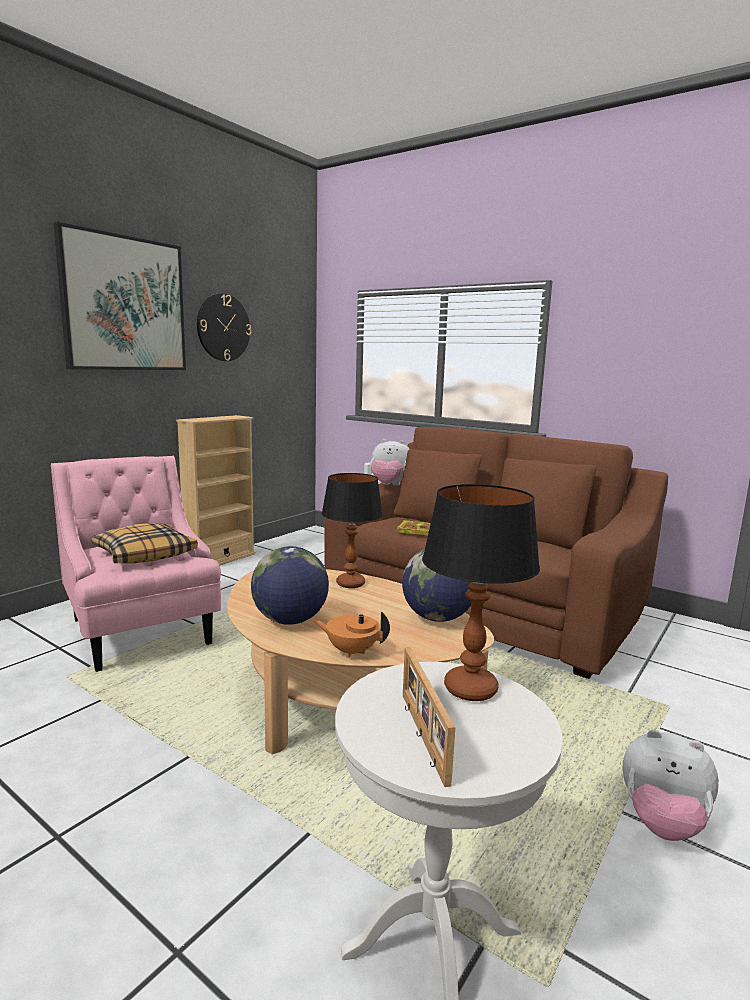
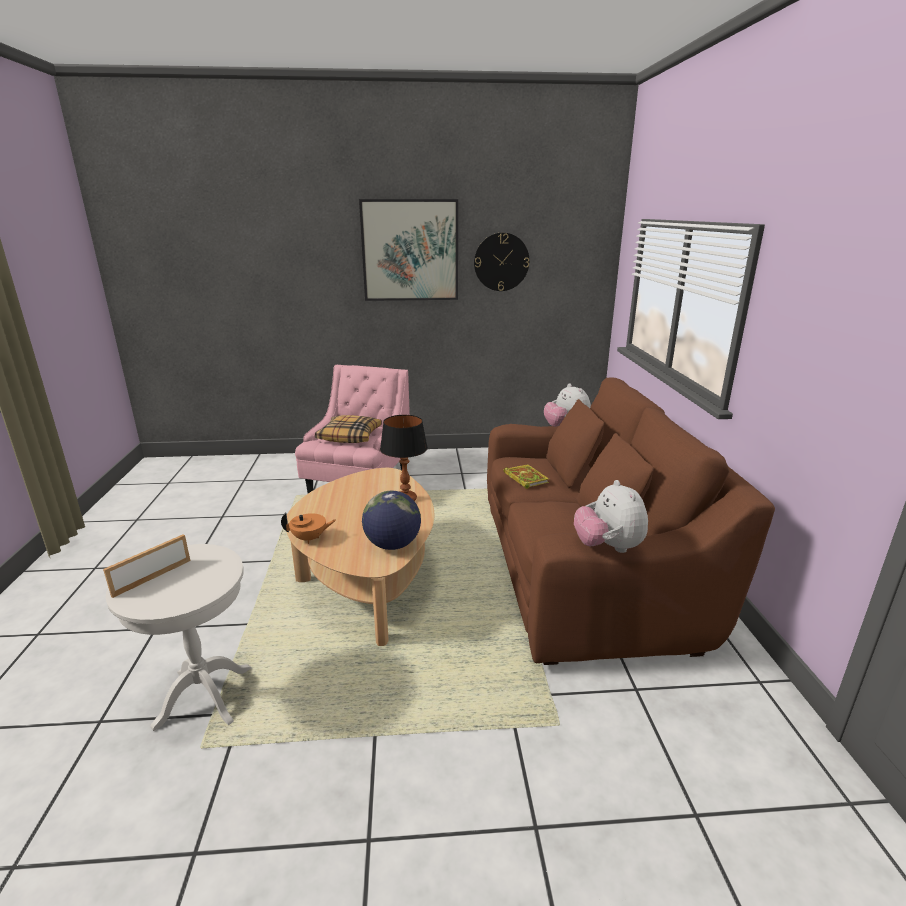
camera: 50 degrees right, 10 degrees up
beige bookcase [176,415,256,565] -> none
globe [251,546,329,625] -> none
orange teapot [314,612,390,658] -> orange teapot turned 105 degrees clockwise [281,513,336,544]
table lamp [422,484,540,701] -> none
plush toy [623,730,719,841] -> plush toy moved to [574,480,648,553]

